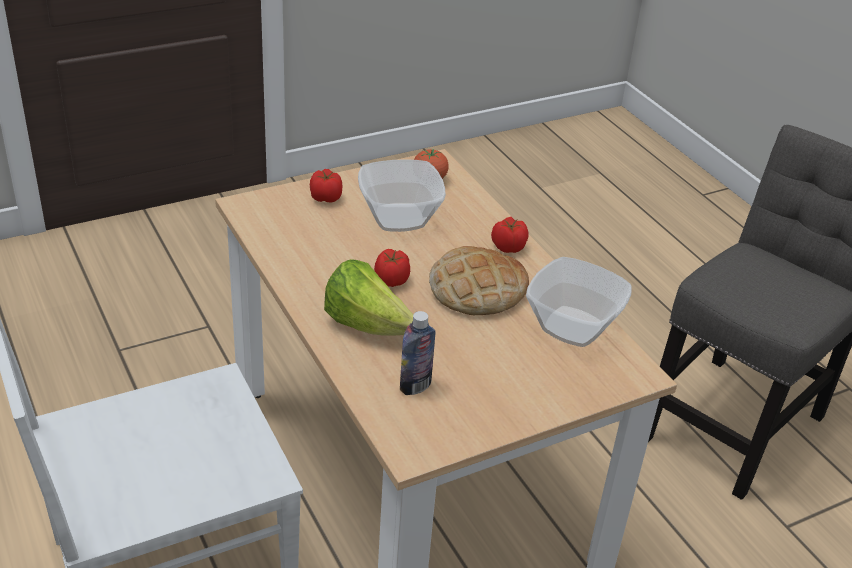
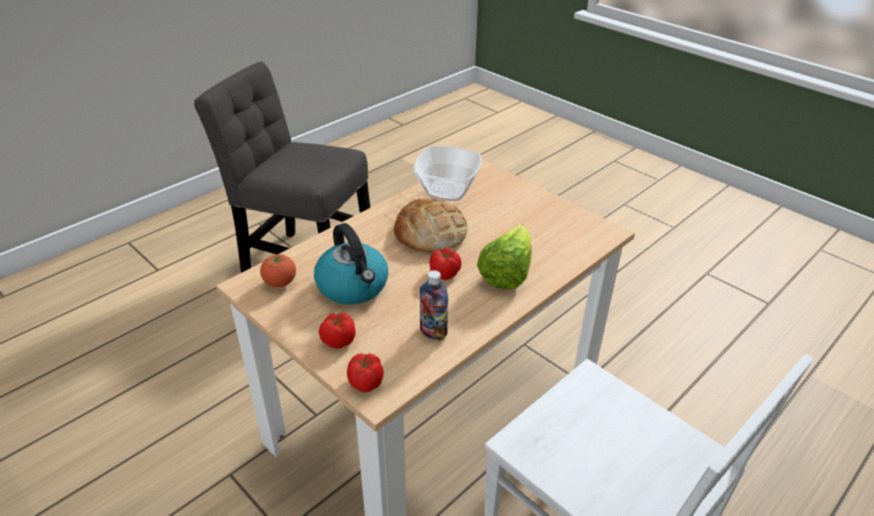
camera: 105 degrees left, 0 degrees up
bowl [358,159,446,232] -> kettle [314,223,389,305]
bottle [400,311,436,395] -> bottle moved to [420,270,448,340]
tomato [491,217,529,253] -> tomato moved to [347,353,384,392]

